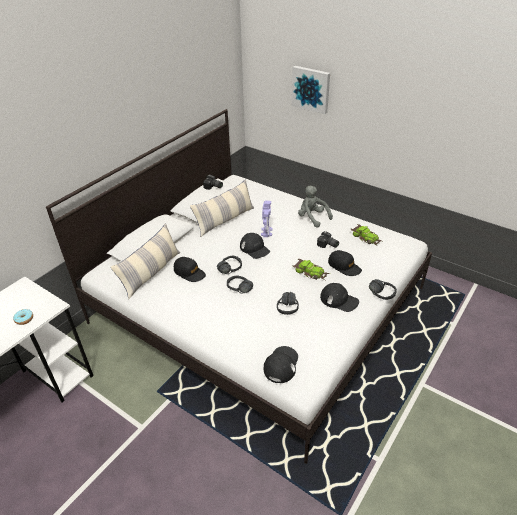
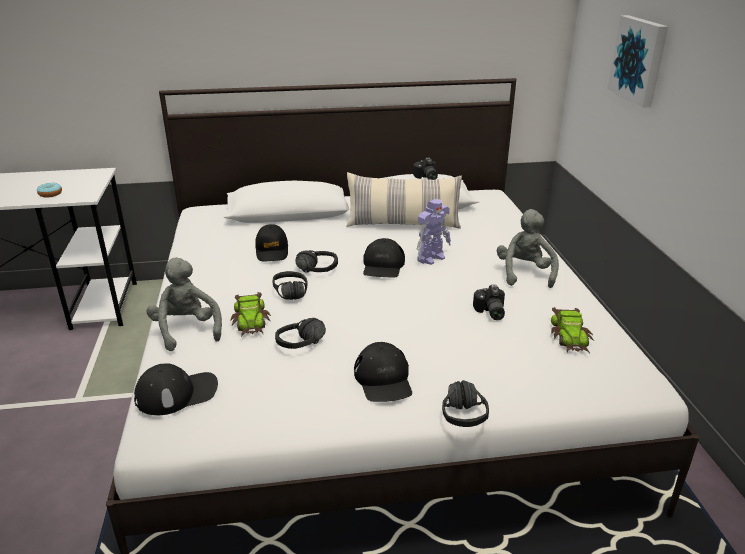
camera: 45 degrees right, 10 degrees down
pillow [111,223,180,299] -> none
toy car [293,259,330,280] -> toy car moved to [230,292,271,337]
black cap [328,250,362,276] -> none
none -> grey plush toy [147,257,222,351]

